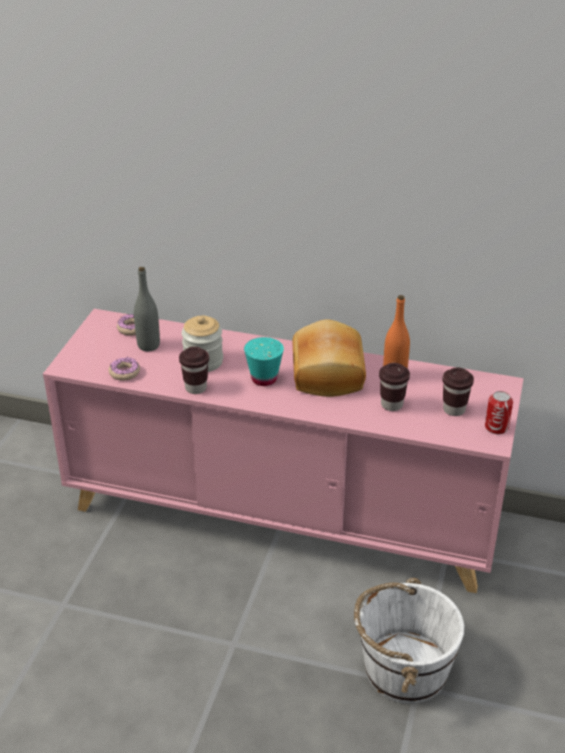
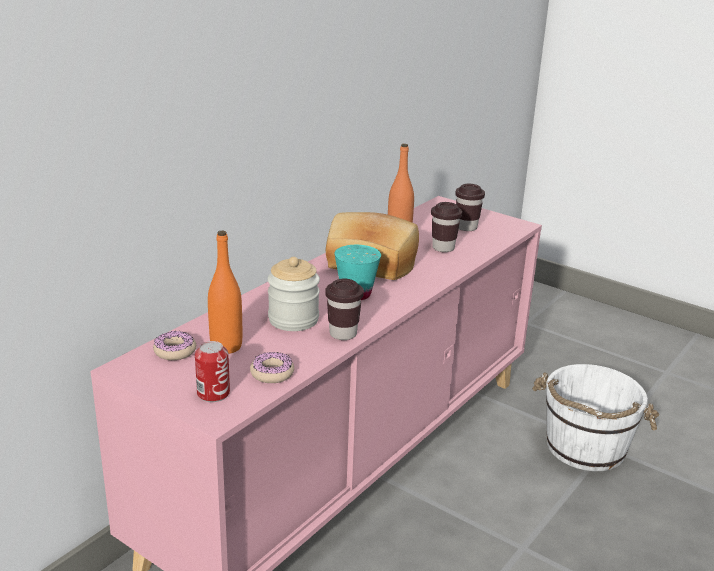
camera: 70 degrees left, 10 degrees down
grey bottle [134,267,160,351] -> orange bottle [208,230,242,354]
can [485,391,513,435] -> can moved to [195,341,230,402]

